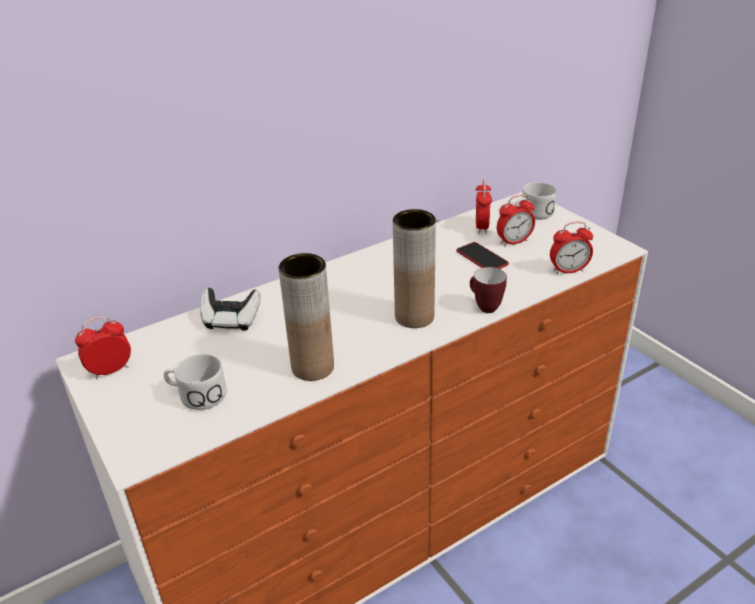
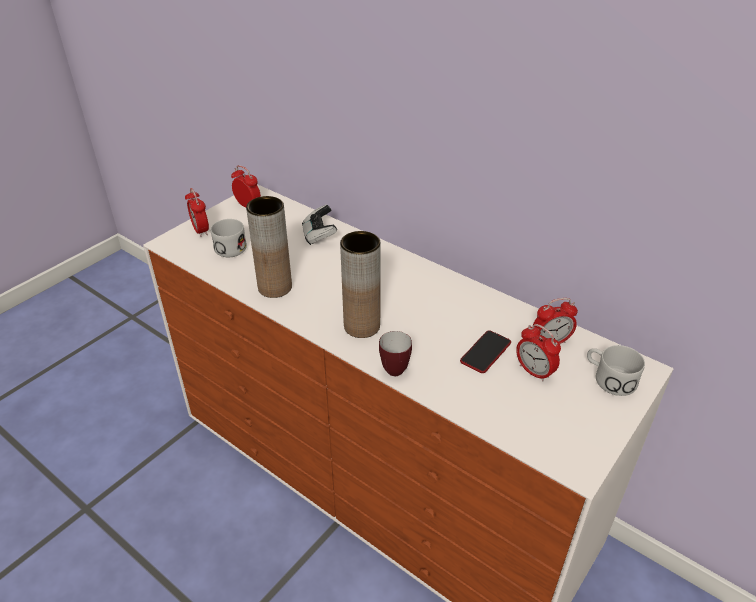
camera: 70 degrees right, 5 degrees up
alarm clock [550,222,593,274] -> alarm clock moved to [185,188,209,237]

